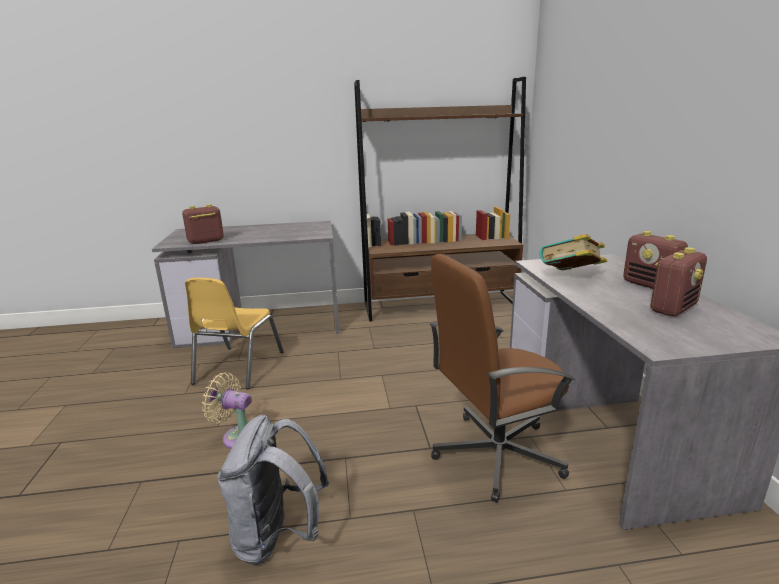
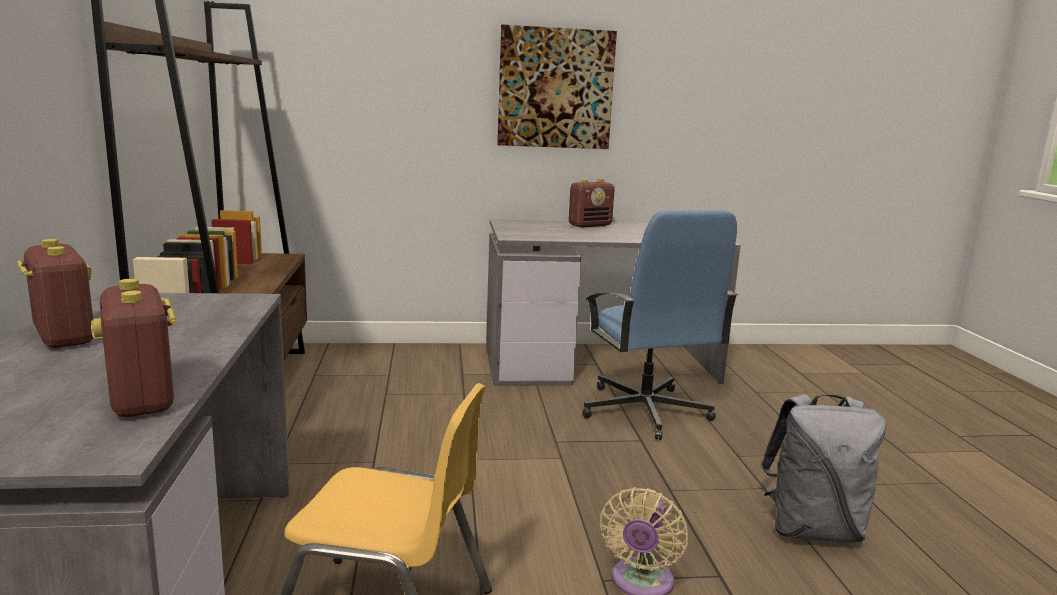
camera: 90 degrees left, 5 degrees down
brown office chair [430,254,575,503] -> blue office chair [583,210,738,440]
book [540,234,607,270] -> none
radio [651,247,707,316] -> radio moved to [17,239,93,348]
none -> picture [497,25,617,149]

